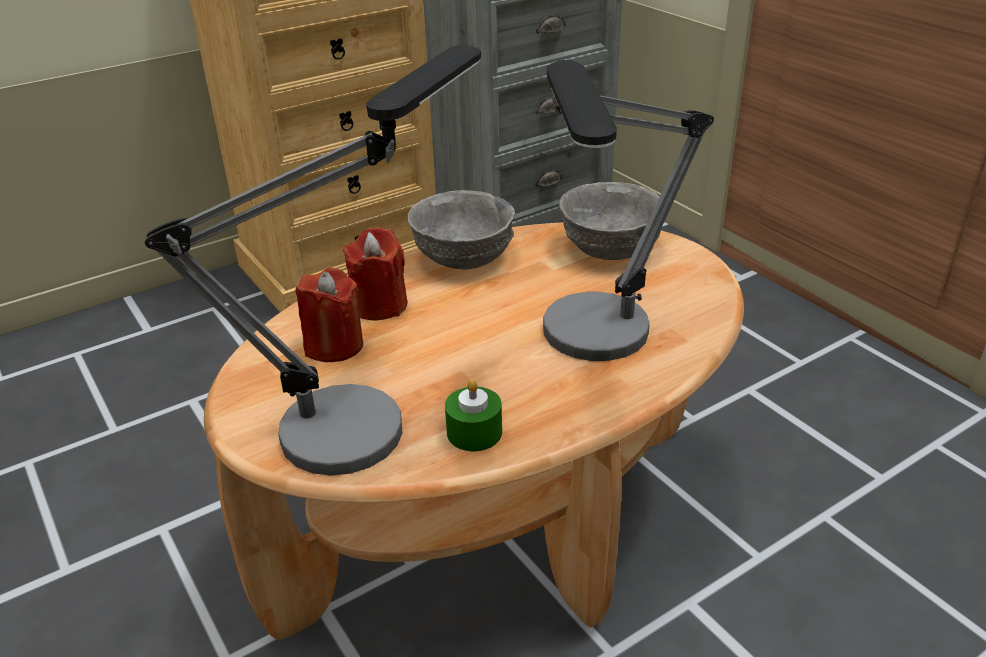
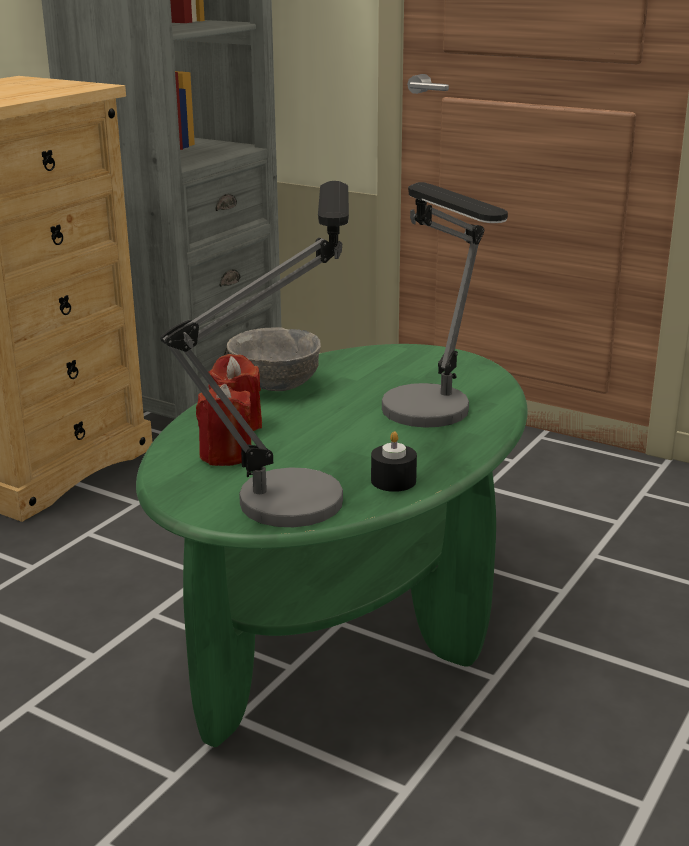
camera: 25 degrees left, 10 degrees down
brown coffee table [204,222,744,639] -> green coffee table [136,344,528,747]
green candle [445,379,502,451] -> black candle [371,431,417,492]
grey bowl [559,182,661,260] -> none

